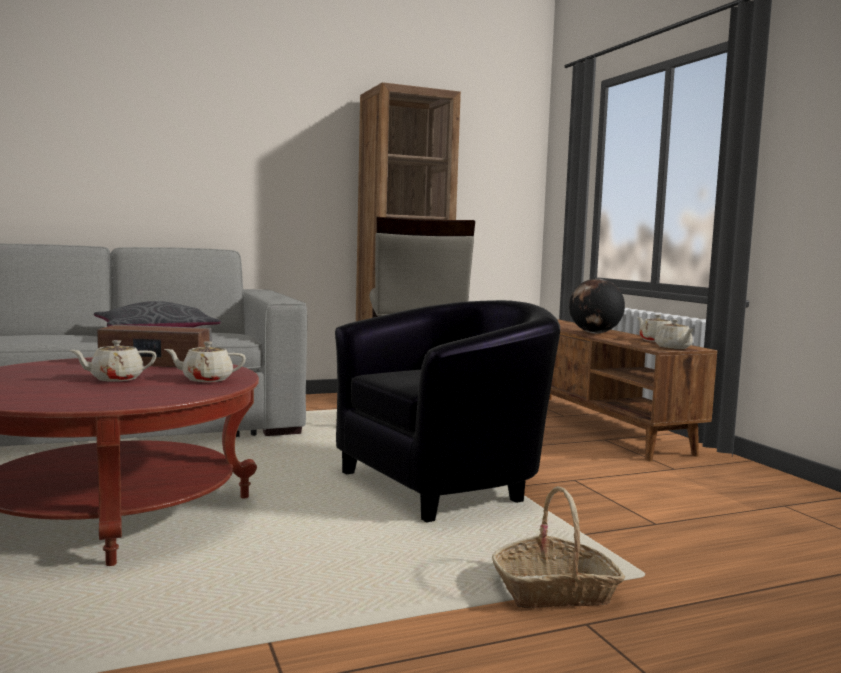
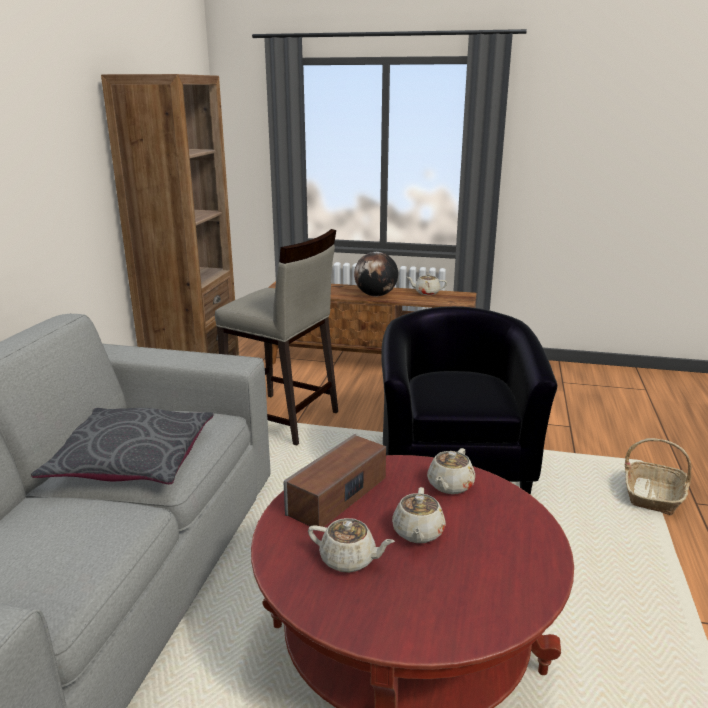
camera: 55 degrees left, 15 degrees up
beige teapot [655,319,694,349] -> beige teapot moved to [308,518,395,573]

